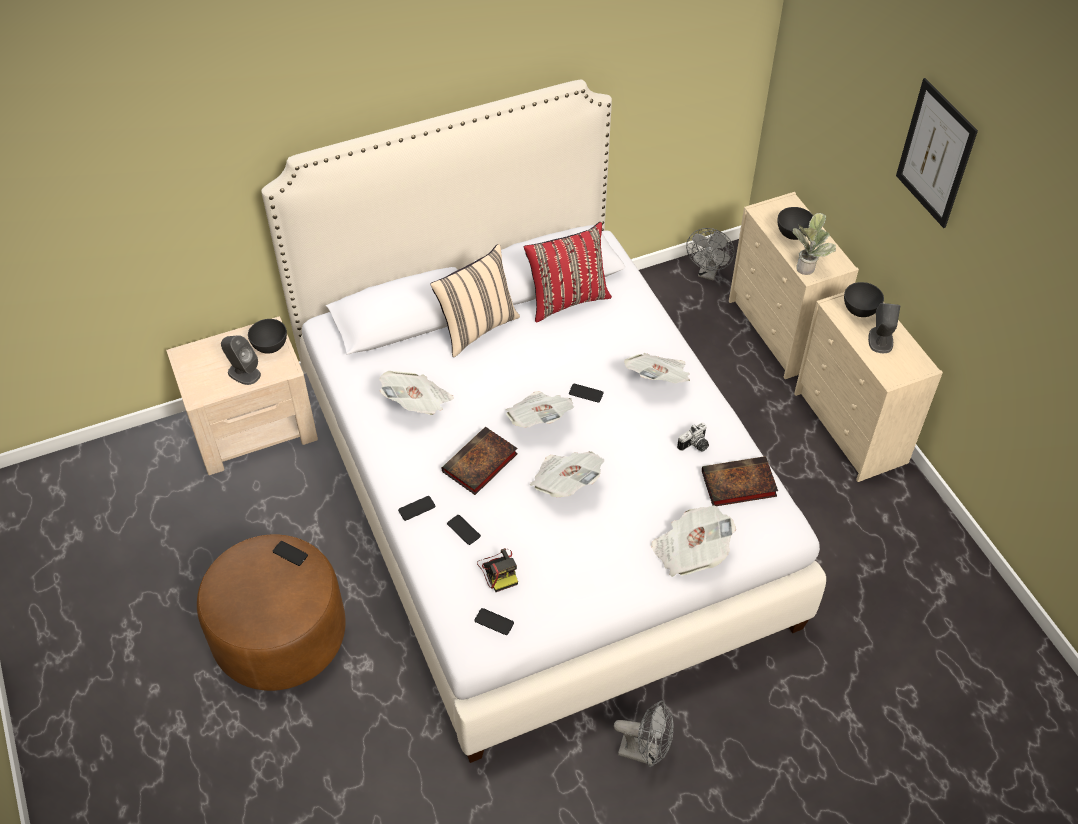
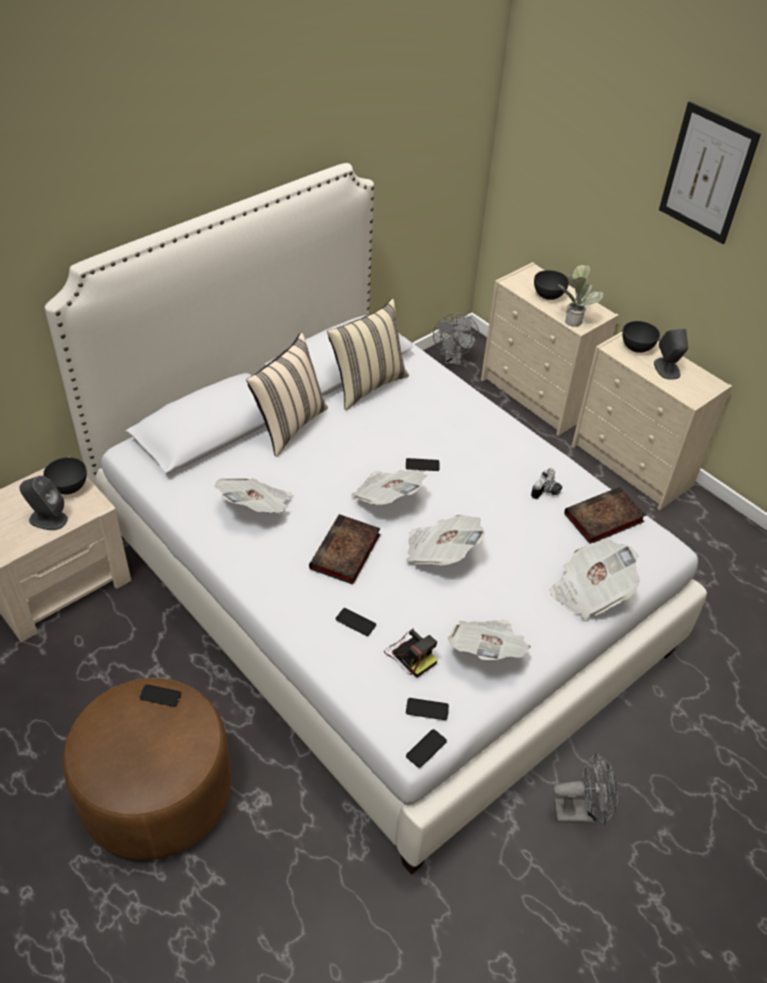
camera: 20 degrees left, 5 degrees down
phone [398,496,436,521] -> phone moved to [406,729,447,768]
red pillow [524,222,612,323] -> beige pillow [327,299,409,410]
newspaper [624,353,690,384] -> newspaper moved to [448,620,531,660]

